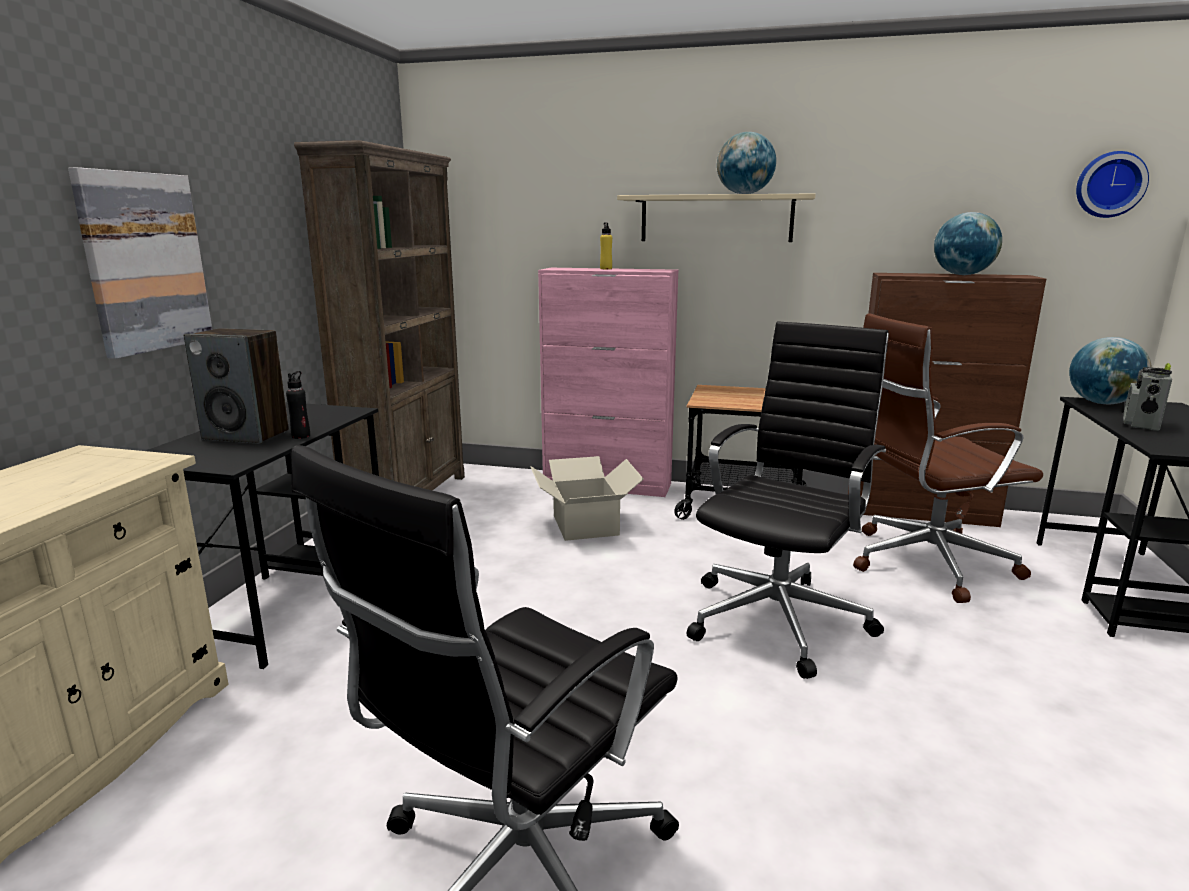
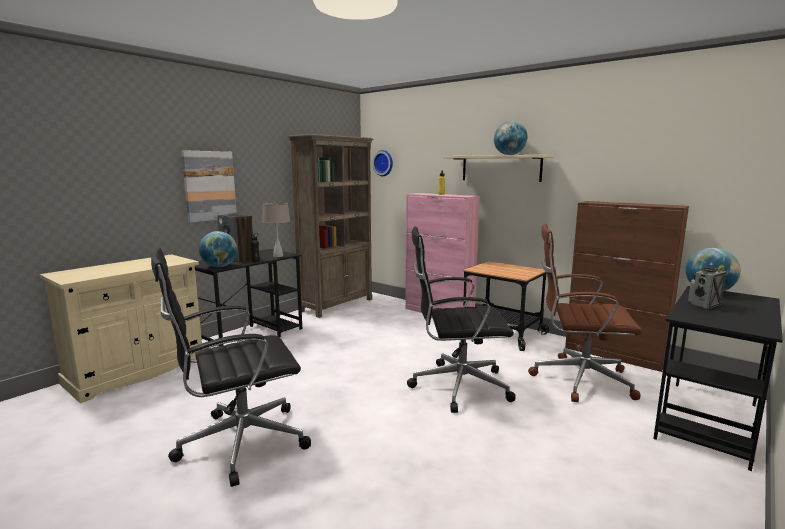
camera: 25 degrees right, 5 degrees down
cardboard box [530,456,644,541] -> none
black office chair [687,321,889,679] -> black office chair turned 150 degrees counterclockwise [407,227,515,413]
globe [934,212,1002,275] -> globe moved to [199,231,237,267]
wall clock [1076,151,1149,218] -> wall clock moved to [372,150,393,176]
none -> beige table lamp [262,202,290,257]

